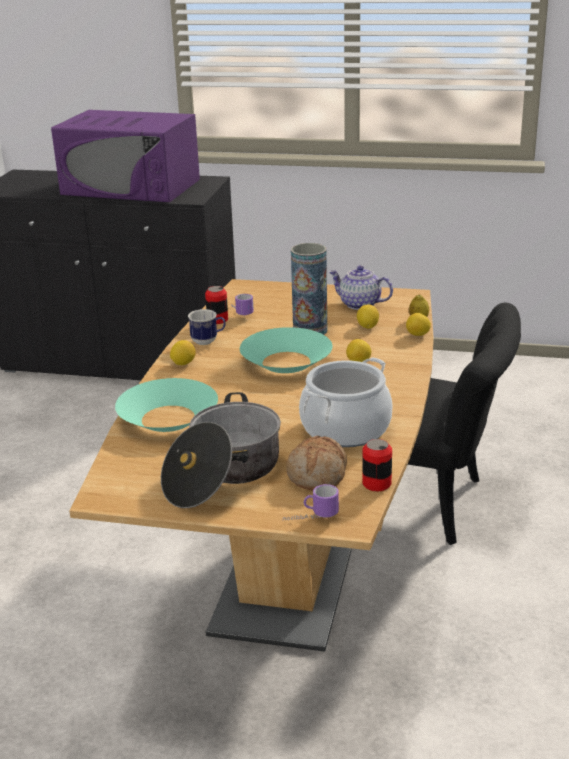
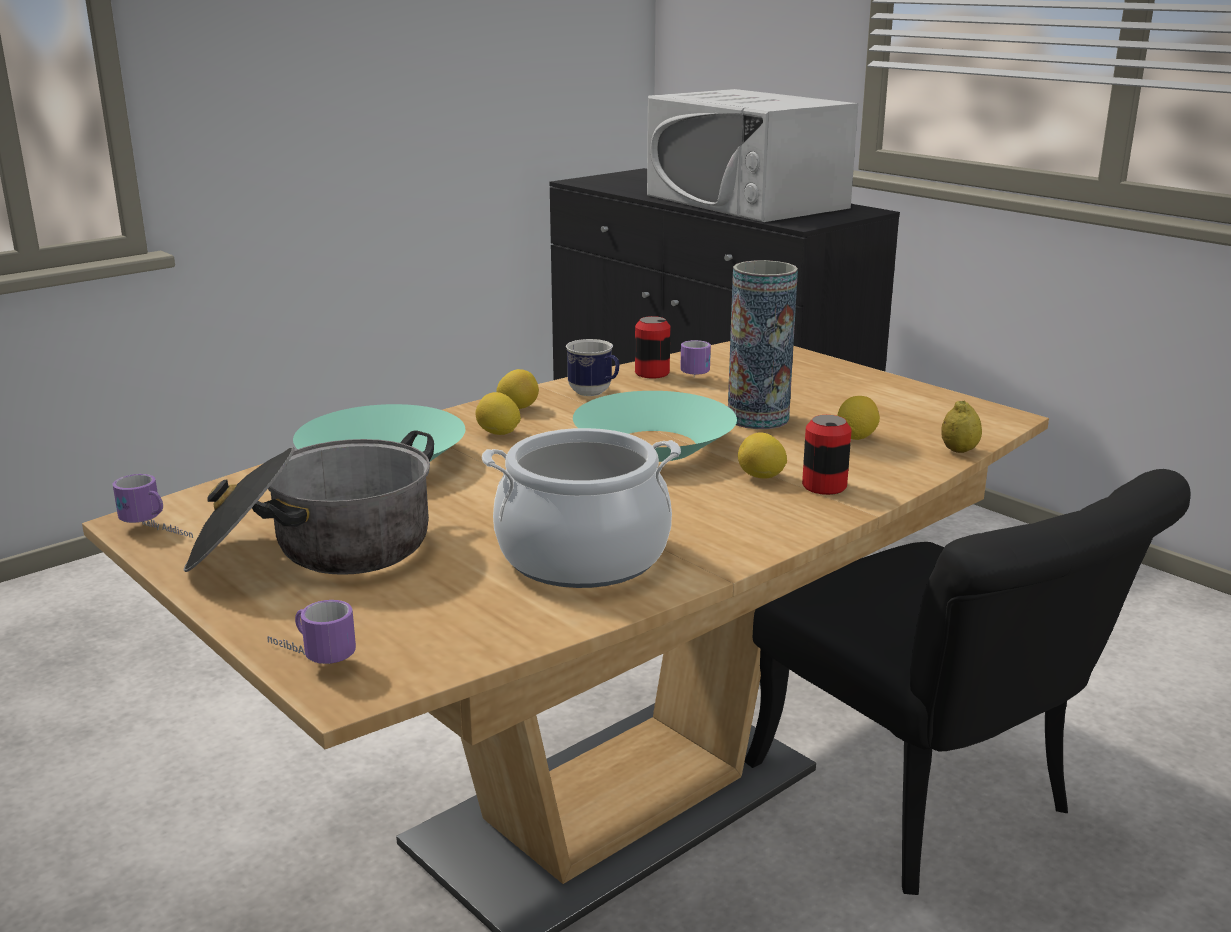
camera: 35 degrees right, 5 degrees down
purple microwave [51,110,200,202] -> white microwave [647,89,858,222]
bread [286,436,347,490] -> none
teapot [329,265,393,310] -> none
can [362,439,392,491] -> can moved to [802,415,852,495]
lemon [406,313,431,336] -> lemon moved to [476,392,521,435]
none -> mug [112,474,193,538]

